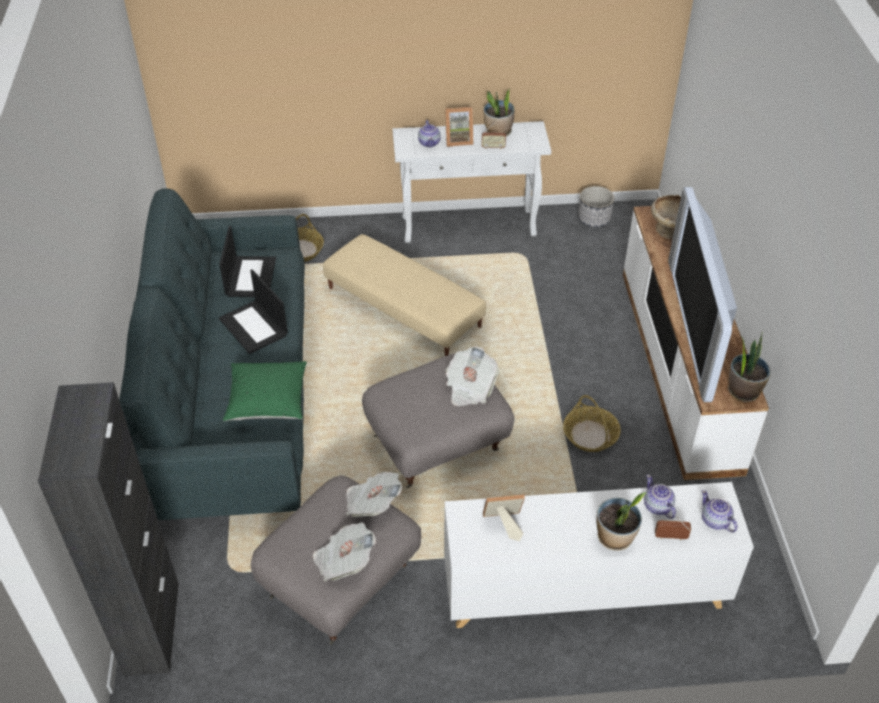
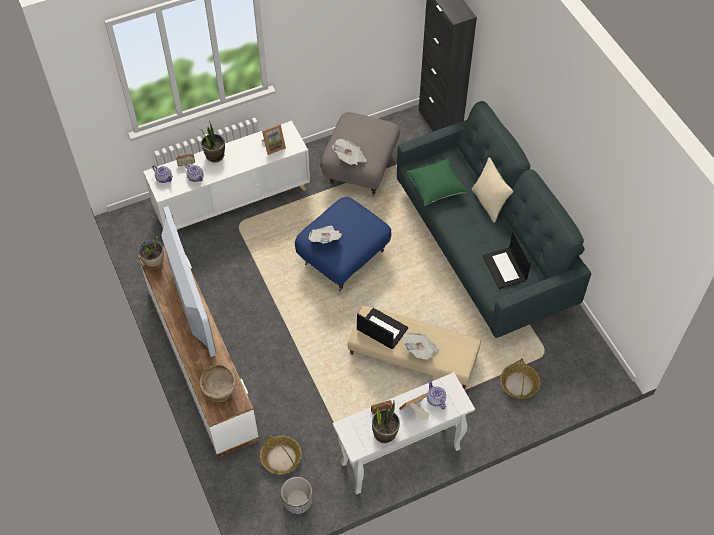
camera: 160 degrees right, 10 degrees up
laptop [219,269,288,354] -> laptop moved to [357,308,408,349]
newspaper [312,523,376,582] -> newspaper moved to [403,333,440,360]
grey ottoman [362,353,515,488] -> blue ottoman [295,197,391,291]
basket [563,395,621,452] -> basket moved to [260,435,302,474]
none -> beige pillow [472,157,513,223]

